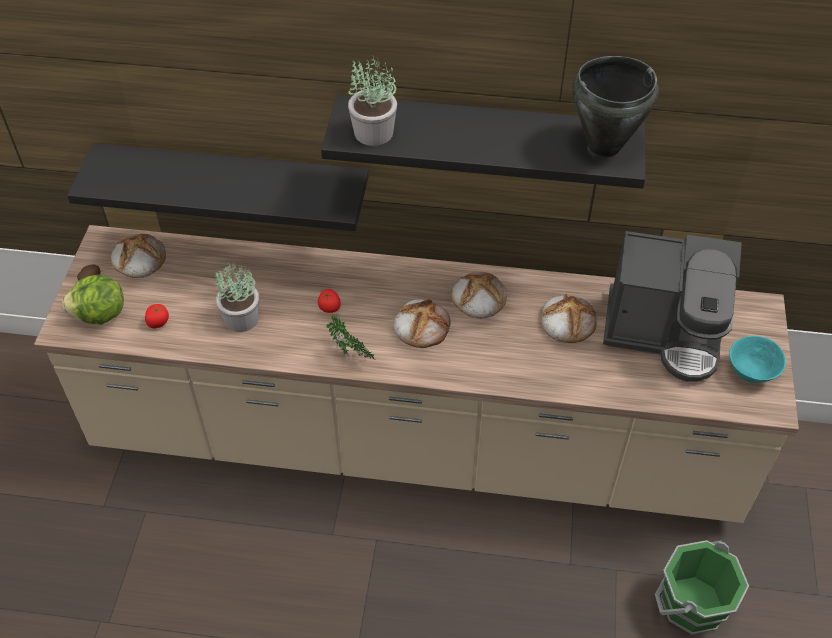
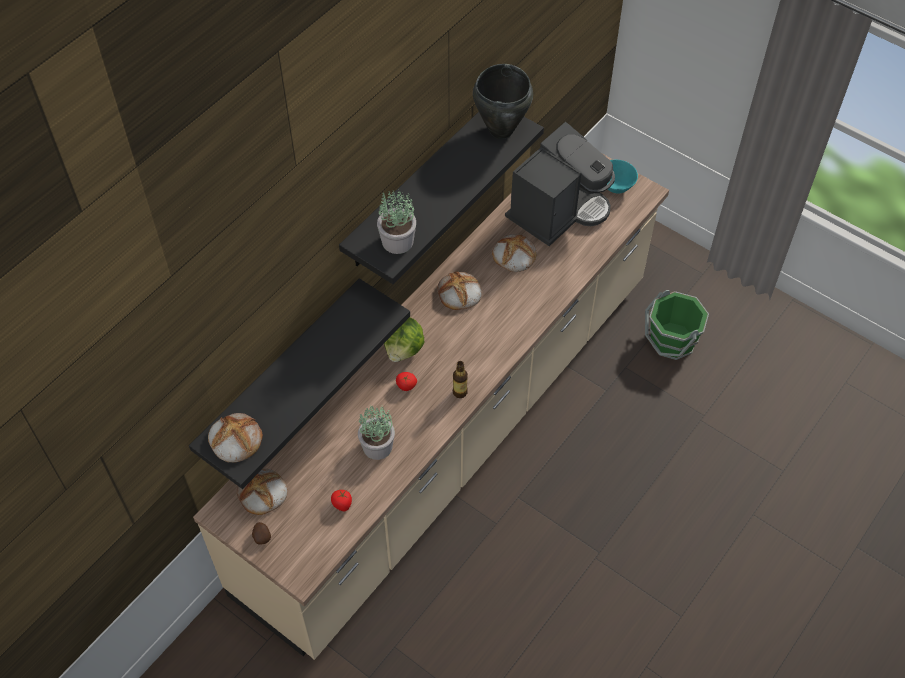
camera: 60 degrees left, 5 degrees up
lettuce [62,274,124,324] -> lettuce moved to [384,317,424,362]
potted plant [326,315,375,360] -> bottle [453,361,468,398]
bread [393,299,451,348] -> bread moved to [208,413,263,463]

